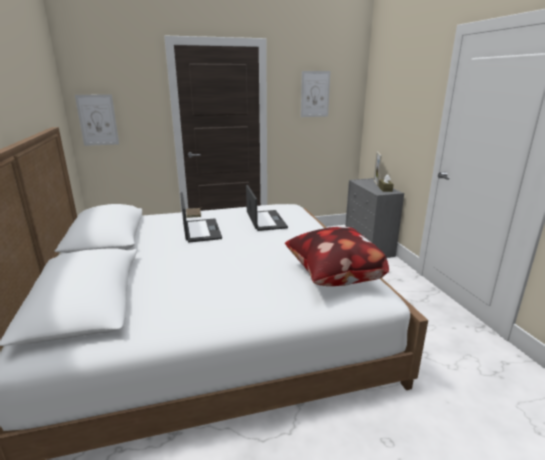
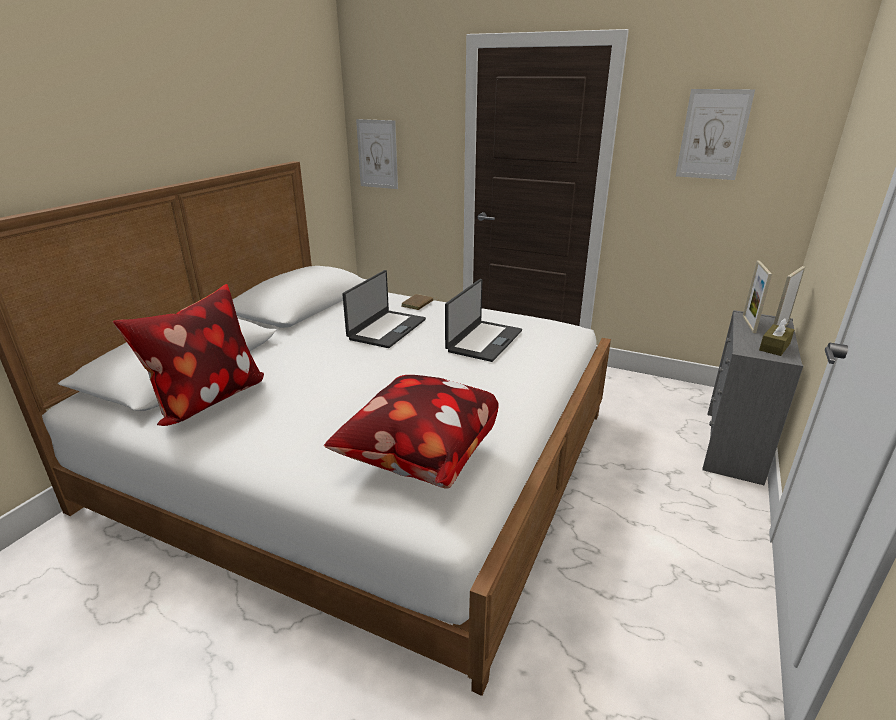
camera: 40 degrees right, 5 degrees up
none -> pillow [113,284,264,426]
none -> picture frame [742,261,772,333]

